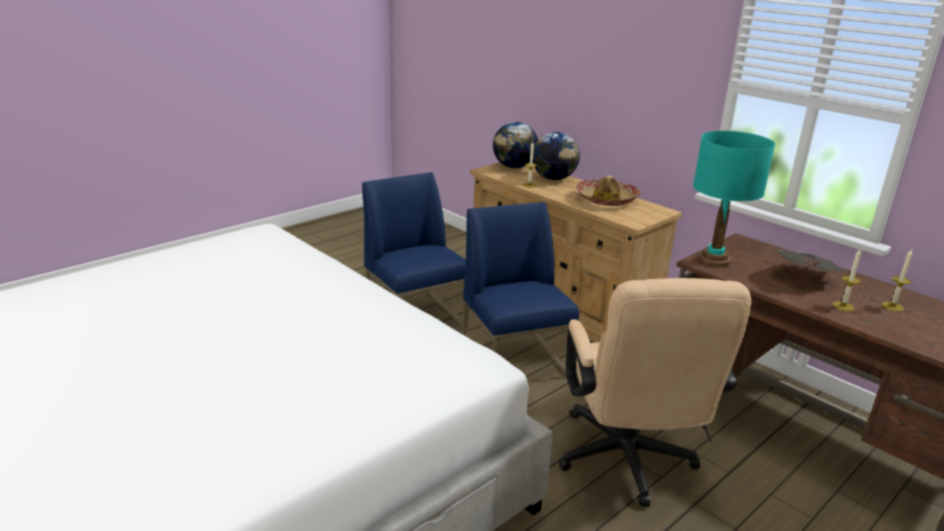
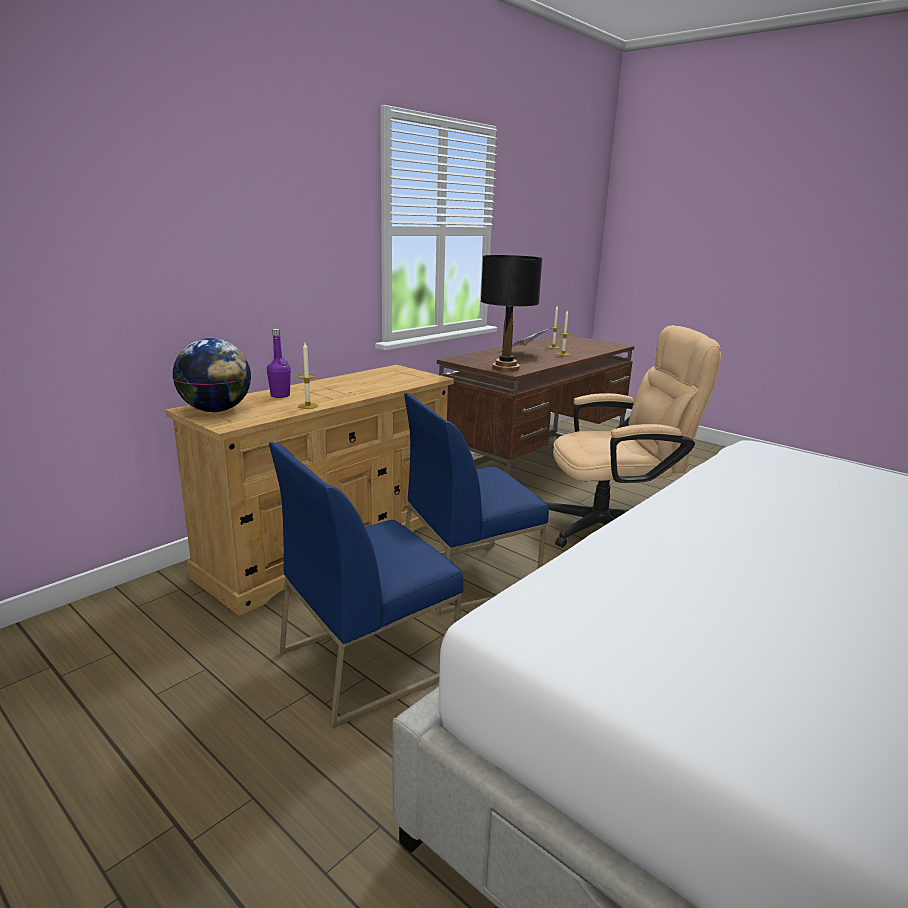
camera: 95 degrees left, 5 degrees down
globe [533,132,580,180] -> purple bottle [267,329,291,398]
hat [576,176,640,206] -> none
turquoise table lamp [693,131,775,267] -> black table lamp [481,255,543,372]

